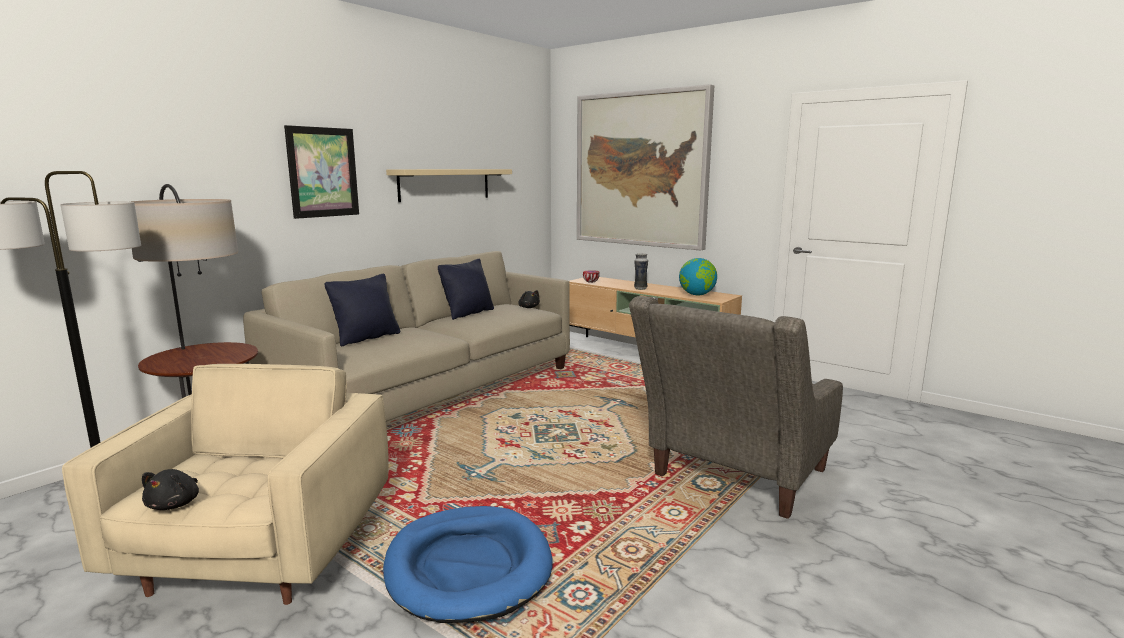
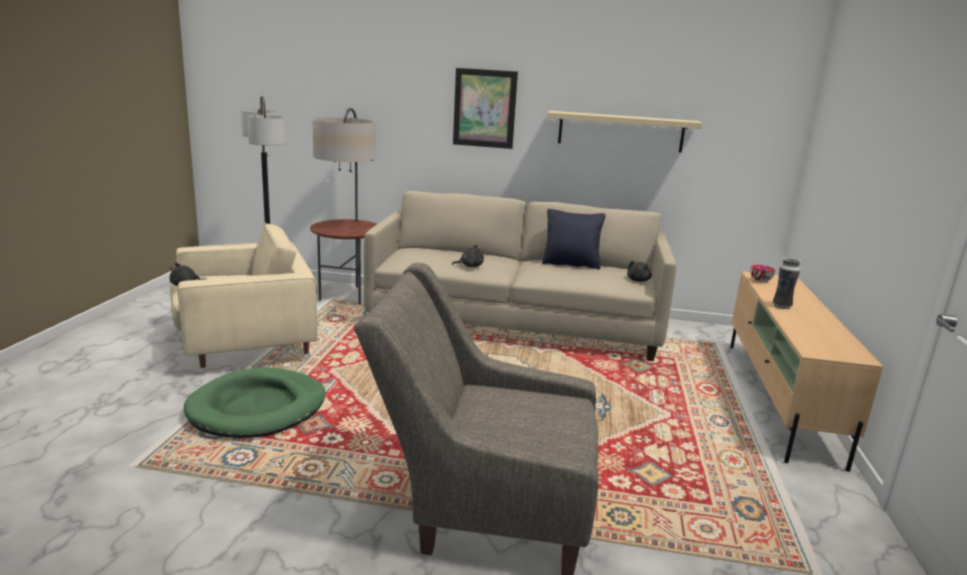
camera: 60 degrees right, 5 degrees up
black pillow [325,274,400,346] -> none
blue dog bed [383,506,553,623] -> green dog bed [184,367,326,438]
picture [577,84,714,251] -> none
globe [679,258,717,295] -> none
none -> black plush toy [452,245,484,267]

